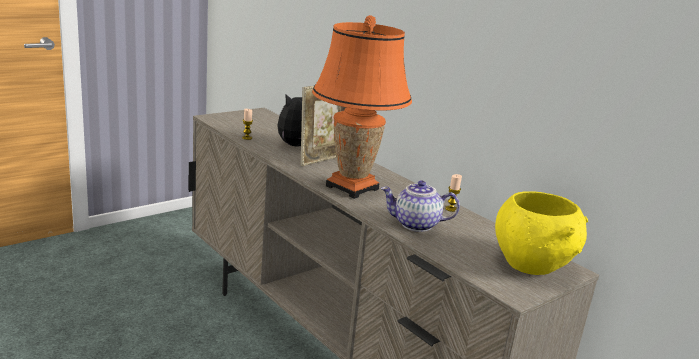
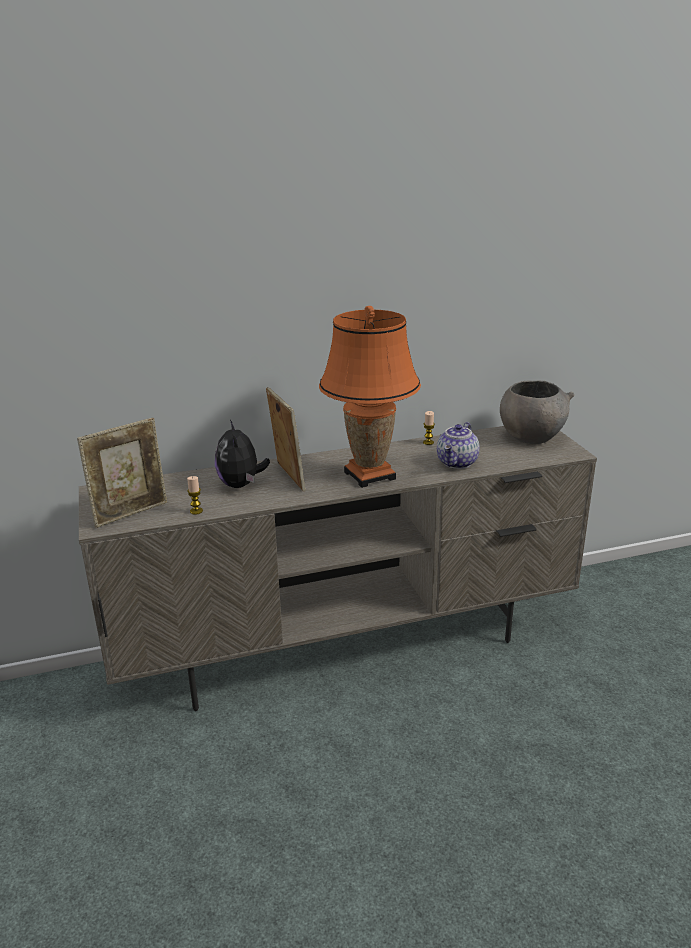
camera: 65 degrees left, 5 degrees up
yellow bowl [495,191,588,275] -> grey bowl [500,381,575,444]
none -> picture frame [77,418,167,528]

